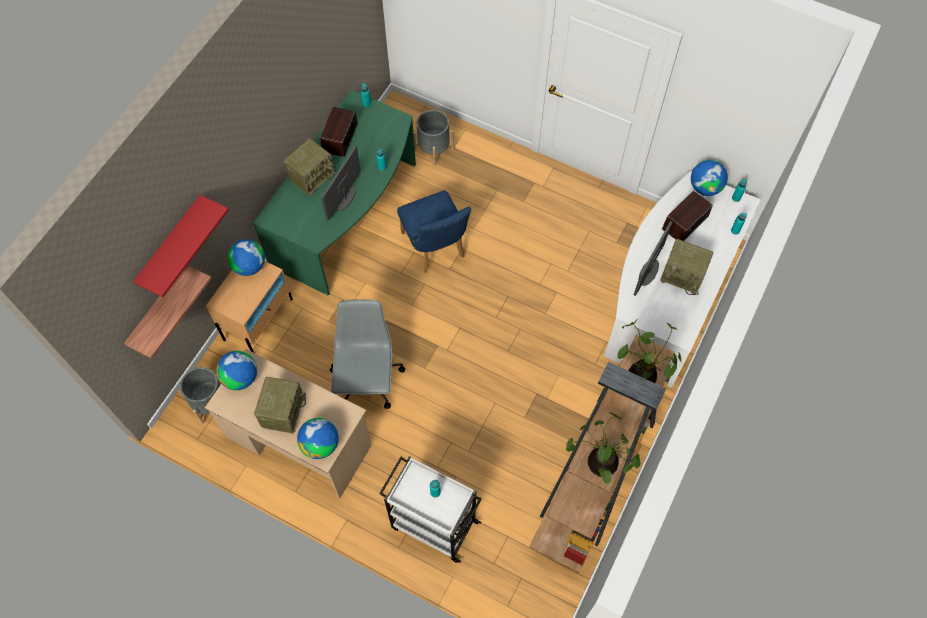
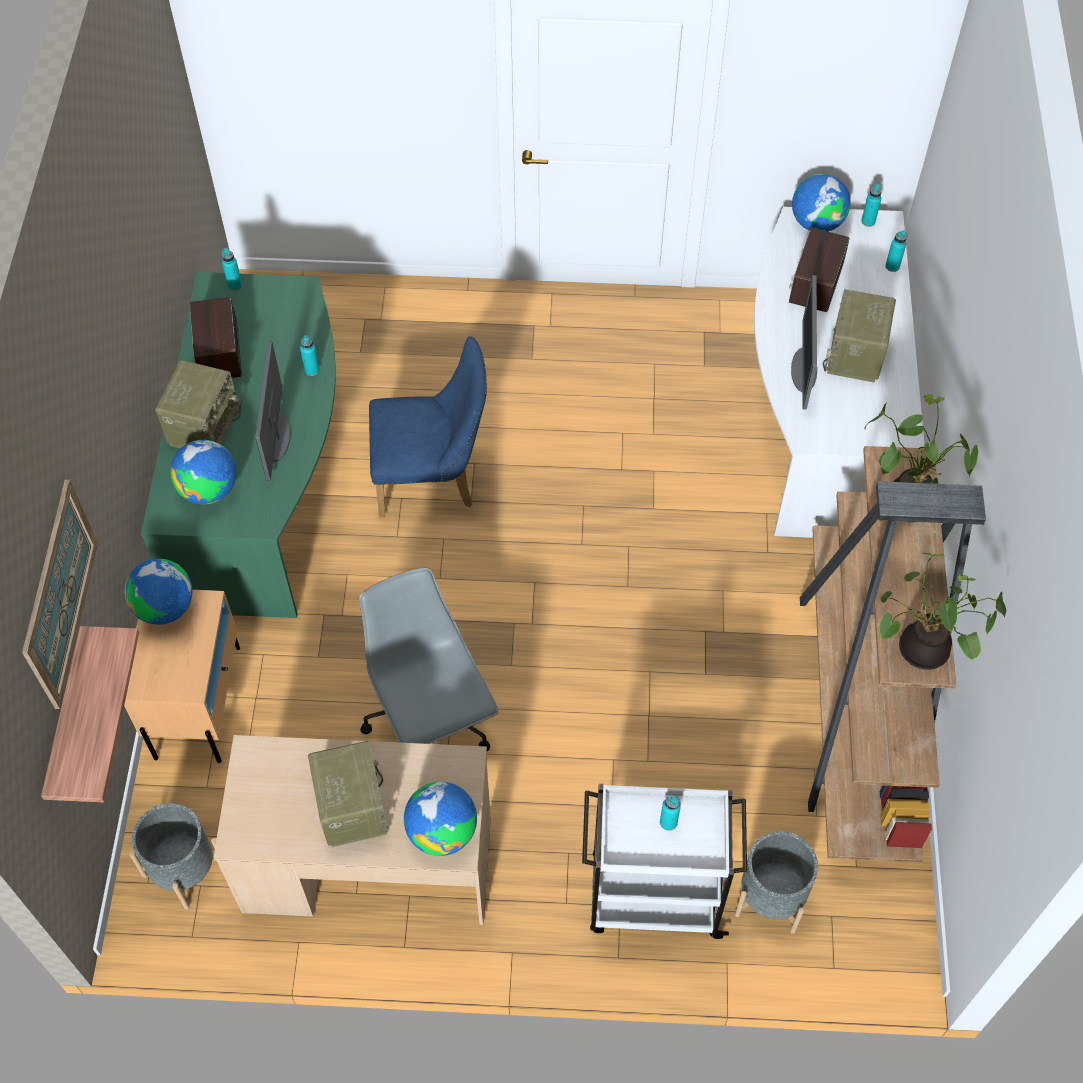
camera: 25 degrees left, 5 degrees down
red shelf [133,195,229,298] -> picture [22,480,98,709]
globe [216,351,257,390] -> globe moved to [170,440,236,504]
blue chair [397,190,471,273] -> blue chair turned 45 degrees counterclockwise [369,336,487,518]
grey planter [413,110,454,166] -> grey planter moved to [735,831,818,934]
radio [660,239,713,295] -> radio turned 105 degrees clockwise [823,289,896,383]

